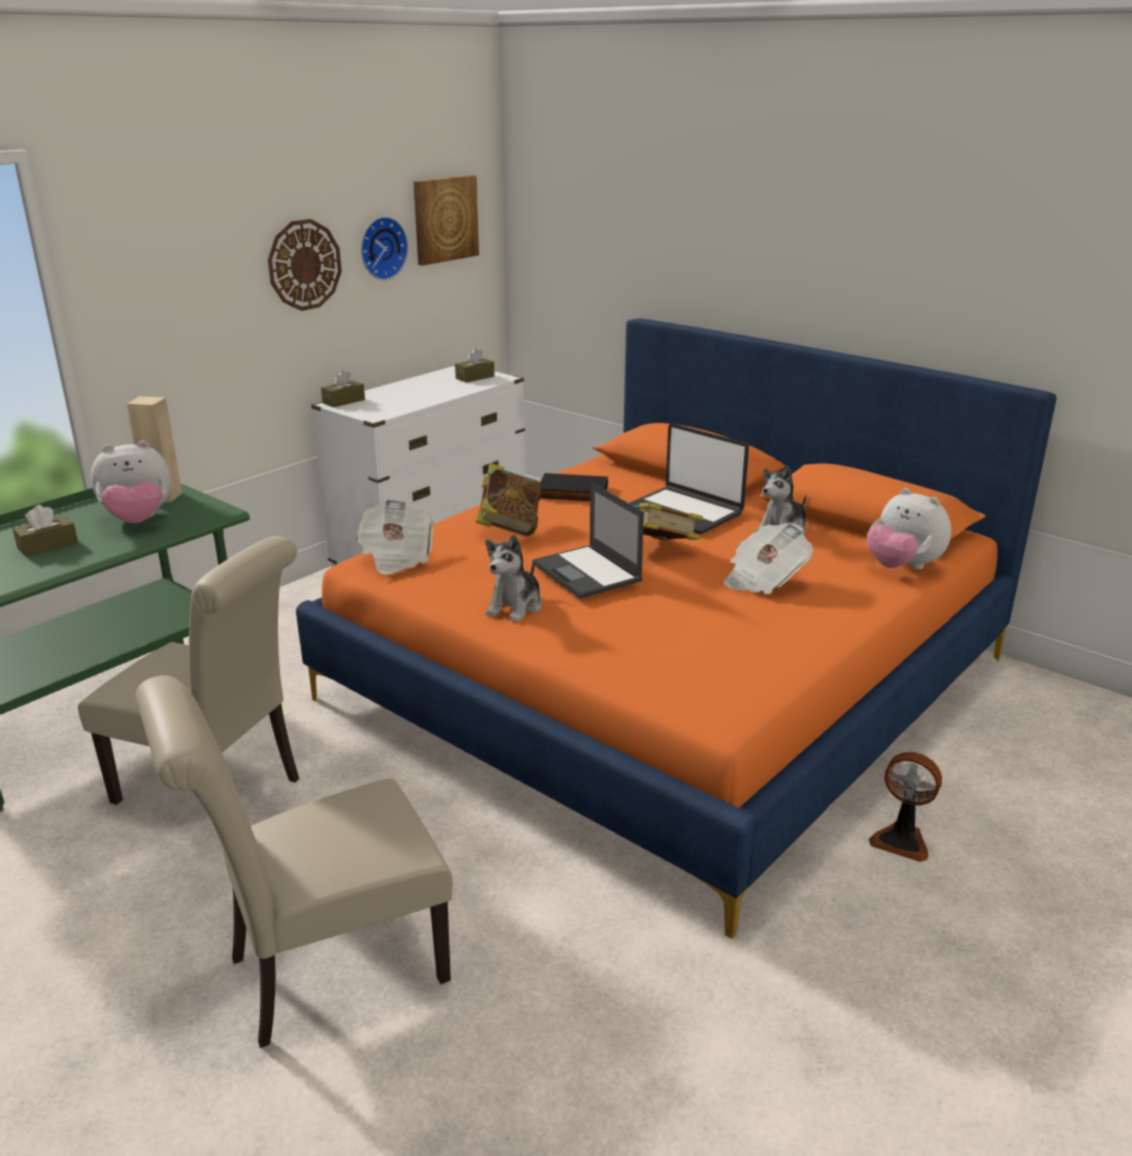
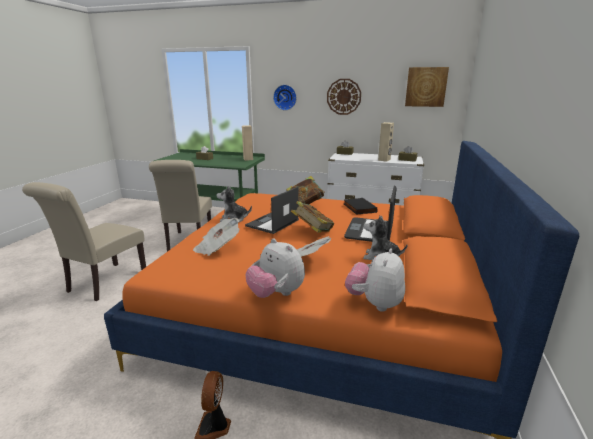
camera: 65 degrees right, 5 degrees down
plush toy [91,441,171,523] -> plush toy moved to [246,238,305,298]
beige chair [136,675,453,1048] -> beige chair turned 105 degrees counterclockwise [22,182,146,301]
newspaper [356,498,434,574] -> newspaper moved to [193,218,240,256]
wall clock [361,217,408,280] -> wall clock moved to [273,85,297,111]
none -> beige speaker [378,122,394,162]

